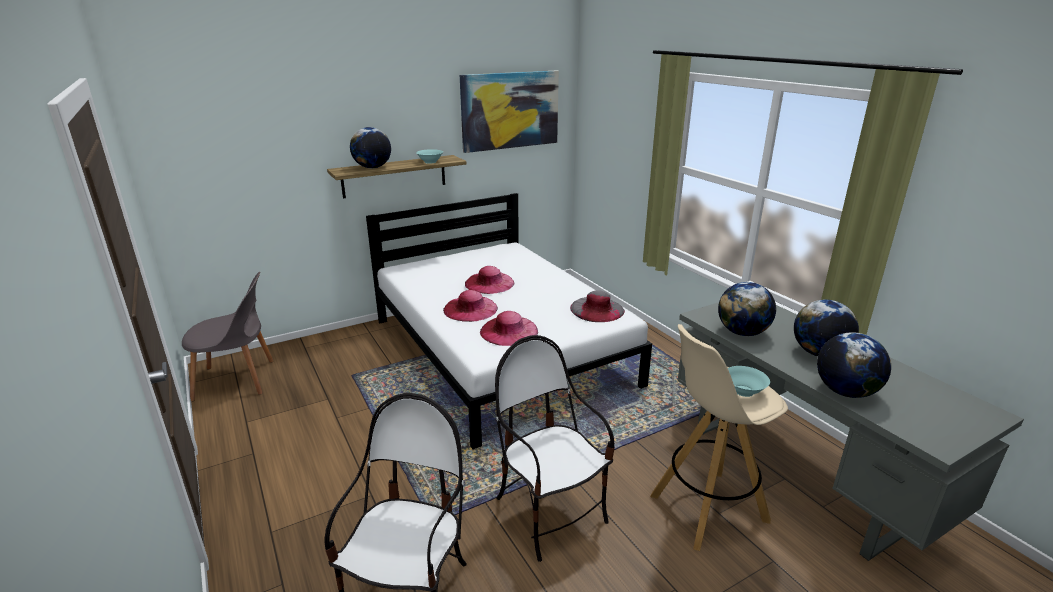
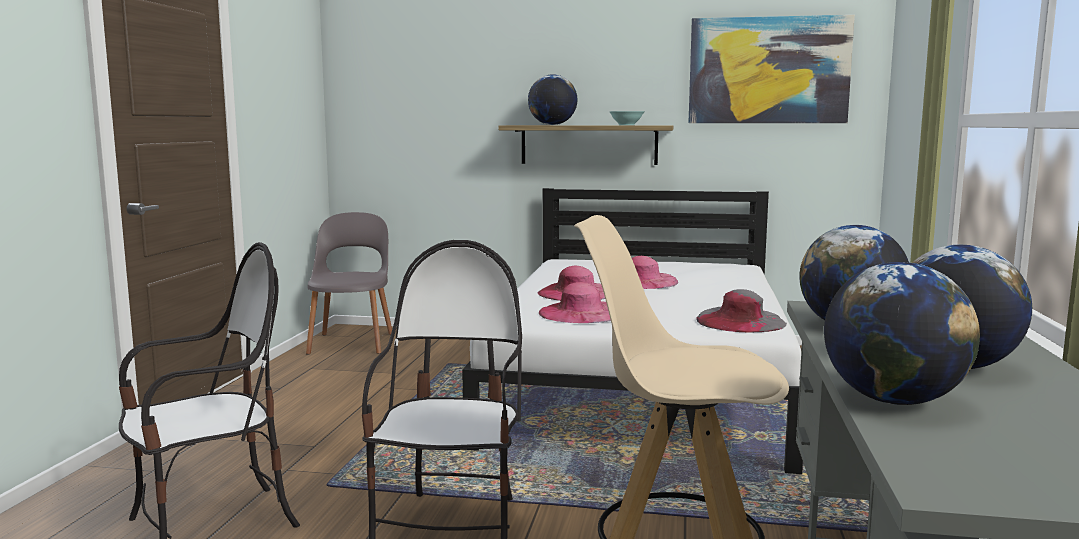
camera: 40 degrees right, 15 degrees down
grey chair [182,272,274,402] -> grey chair turned 120 degrees counterclockwise [306,212,392,355]
turquoise bowl [728,366,770,397] -> none

